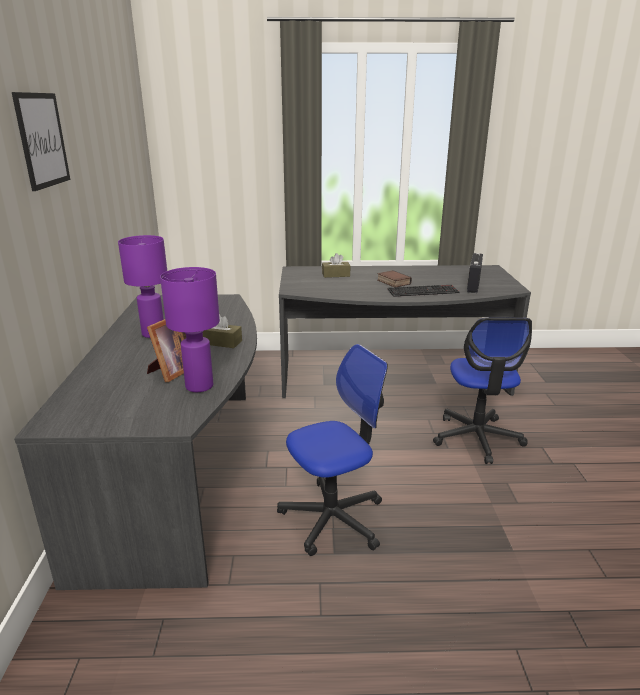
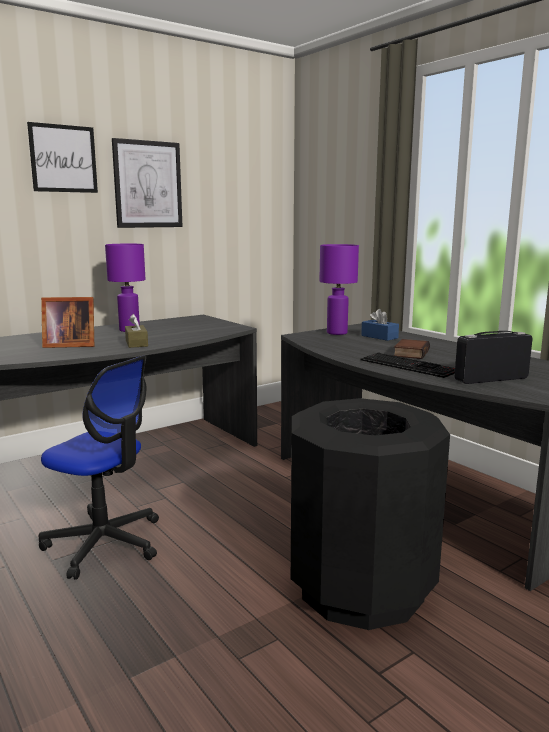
camera: 55 degrees right, 10 degrees down
purple table lamp [160,267,220,392] -> purple table lamp moved to [319,244,359,335]
brown tissue box [322,253,350,278] -> blue tissue box [361,309,399,341]
office chair [433,318,532,464] -> black trash can [291,398,450,630]
none -> picture [112,138,183,228]

